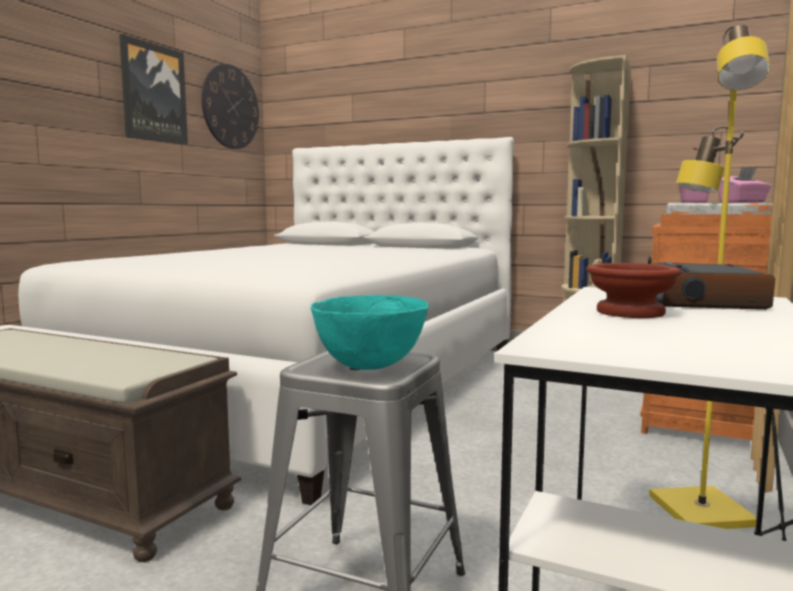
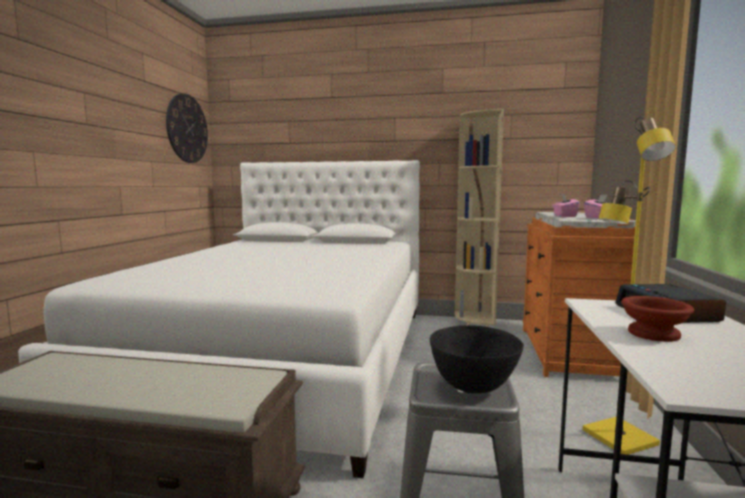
camera: 15 degrees left, 0 degrees up
picture [119,34,188,145] -> none
turquoise bowl [311,295,429,370] -> black bowl [430,325,524,394]

